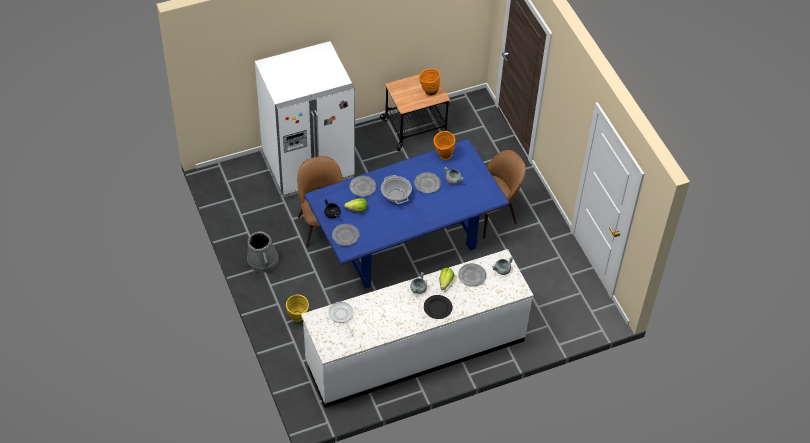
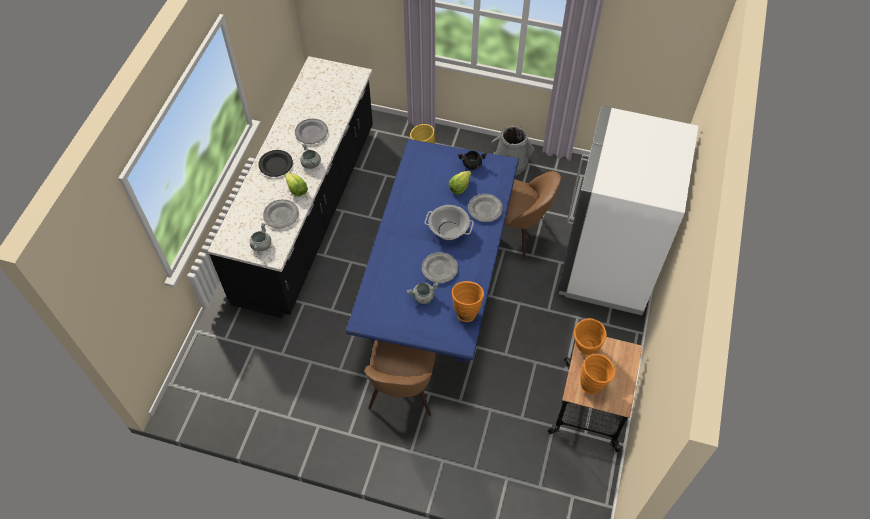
camera: 130 degrees right, 5 degrees up
white counter [301,249,533,408] -> black counter [208,56,373,318]
frying pan [328,302,354,335] -> none
grey plate [332,224,359,246] -> grey plate moved to [295,118,328,144]
none -> orange vase [574,318,607,355]

